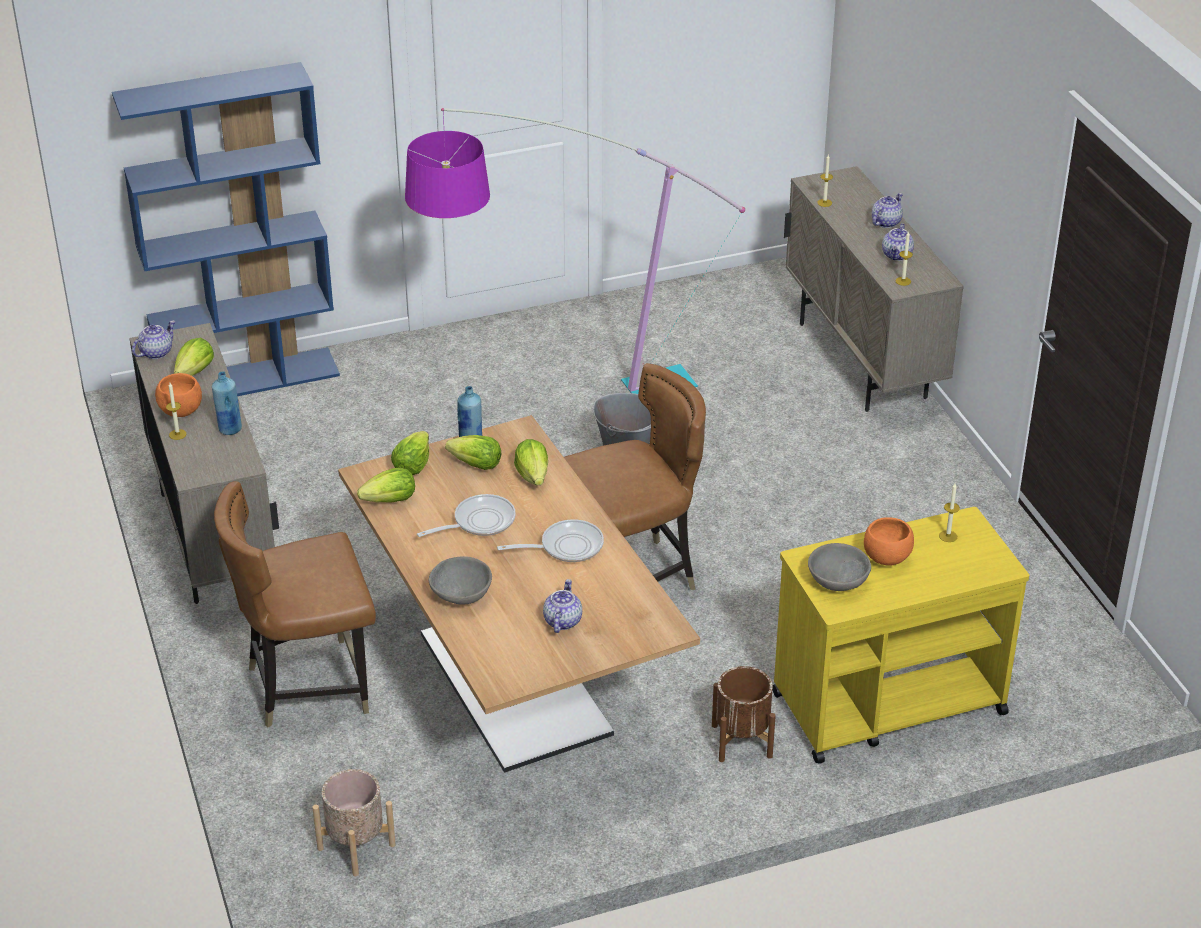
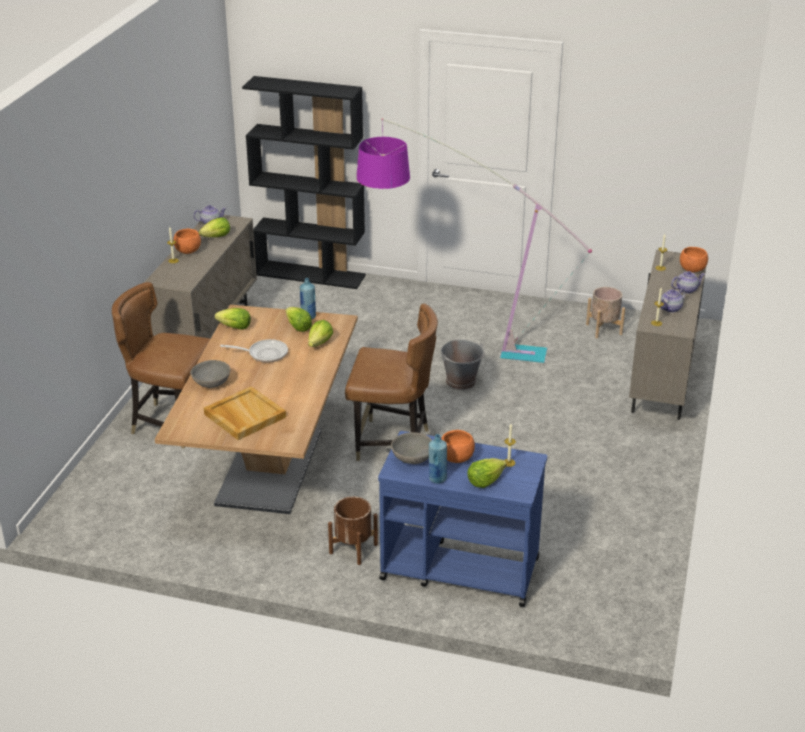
camera: 35 degrees right, 5 degrees down
blue bookcase [112,62,340,396] -> black bookcase [242,76,366,289]
blue bottle [212,371,242,435] -> blue bottle moved to [429,434,447,483]
beige planter [312,769,396,876] -> beige planter moved to [586,287,625,338]
lettuce [391,431,429,475] -> lettuce moved to [467,458,506,488]
frying pan [497,519,604,562] -> none
teapot [543,579,582,633] -> beige tray [204,386,286,440]
yellow cart [773,507,1029,764] -> blue cart [378,431,547,607]
none -> orange bowl [680,247,708,272]

